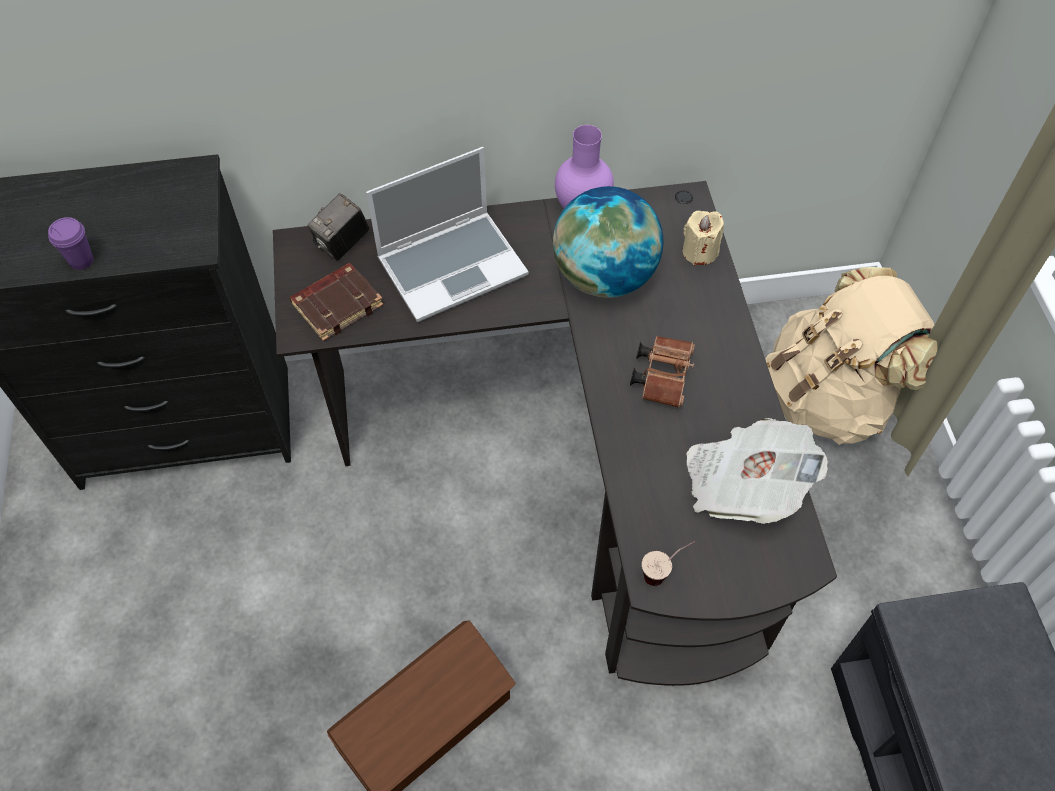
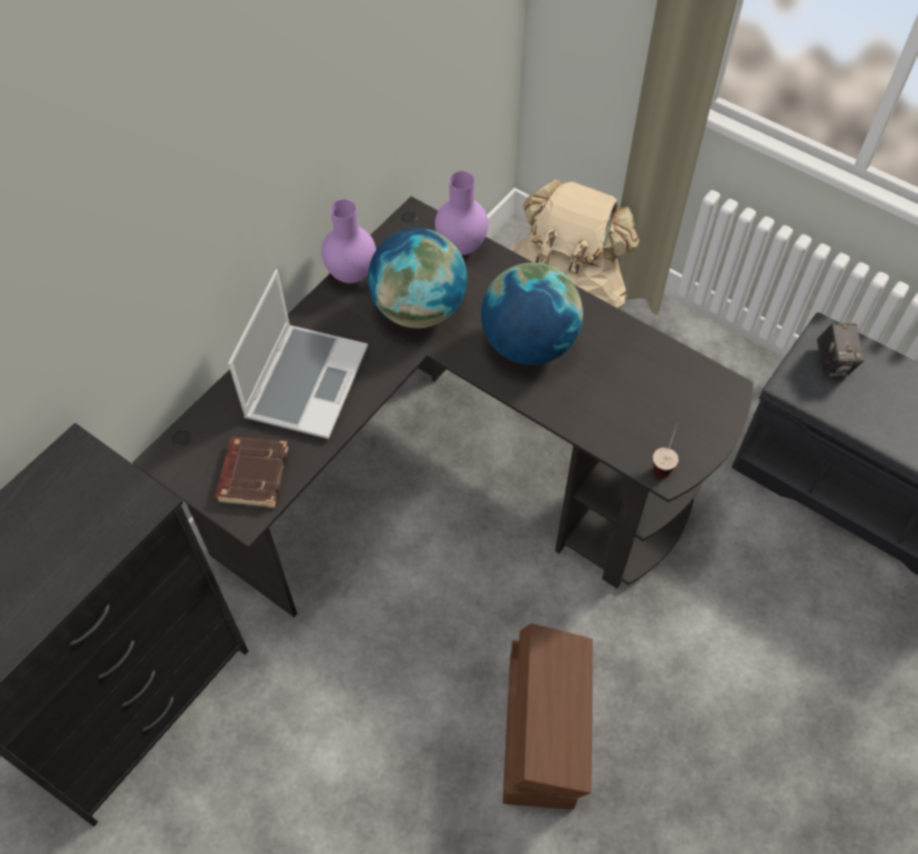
camera: 45 degrees left, 0 degrees up
purple cup [48,217,93,270] -> none
camera [307,193,370,261] -> camera moved to [817,323,864,377]
brown binoculars [630,336,695,408] -> globe [481,263,583,365]
beige candle [682,210,724,265] -> purple vase [435,171,488,255]
newspaper [686,418,828,524] -> none

